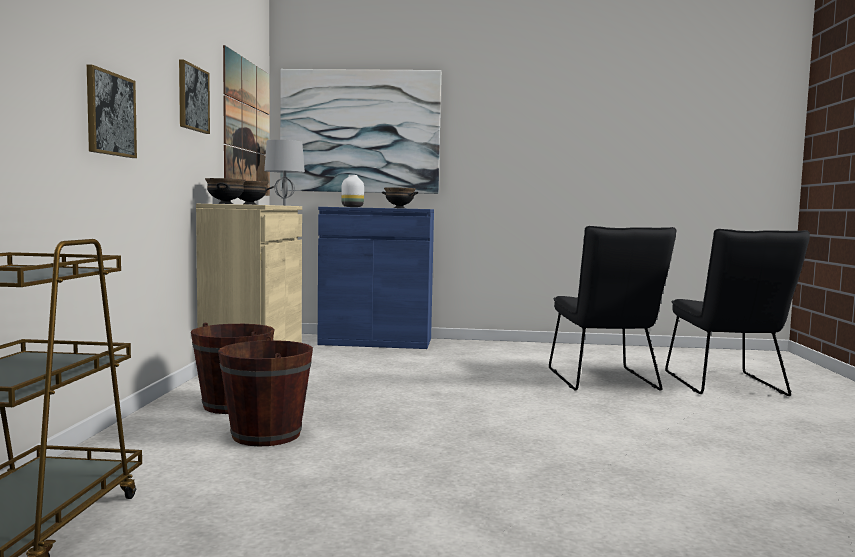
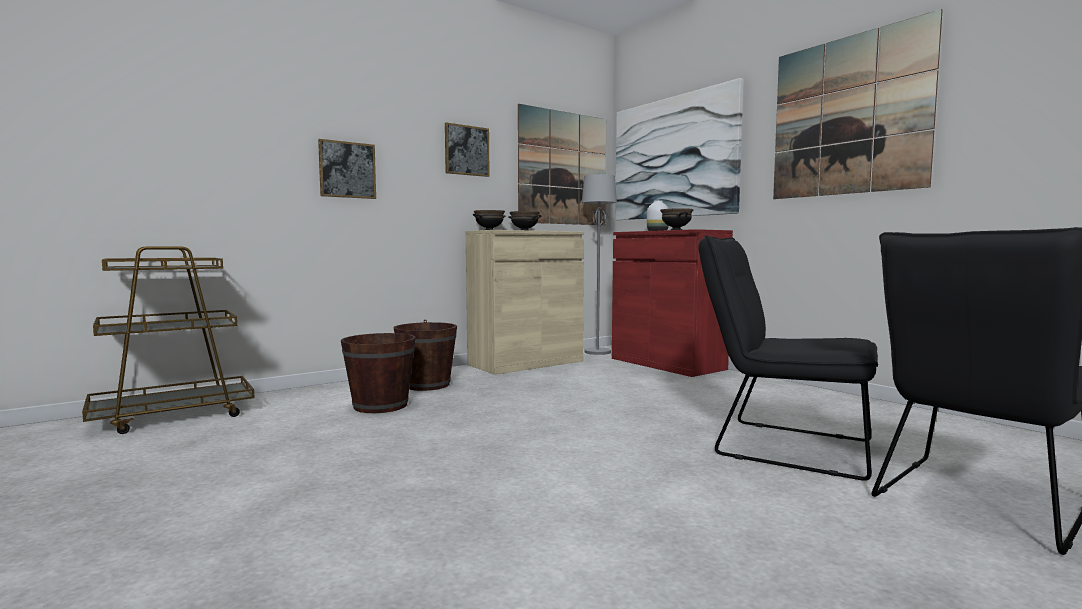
camera: 50 degrees right, 0 degrees up
blue cabinet [318,207,434,349] -> red cabinet [612,229,733,377]
black chair [549,226,677,391] -> black chair turned 75 degrees clockwise [698,235,878,481]
none -> picture [773,9,943,199]

